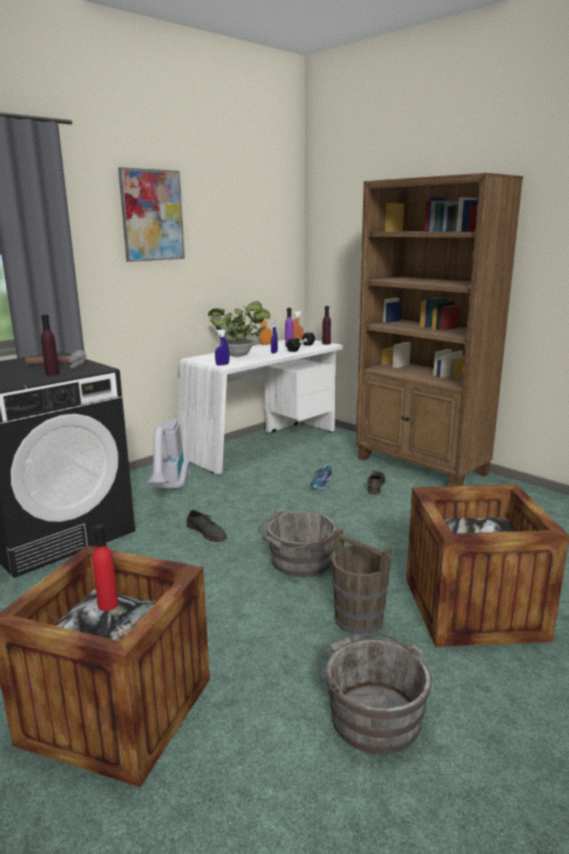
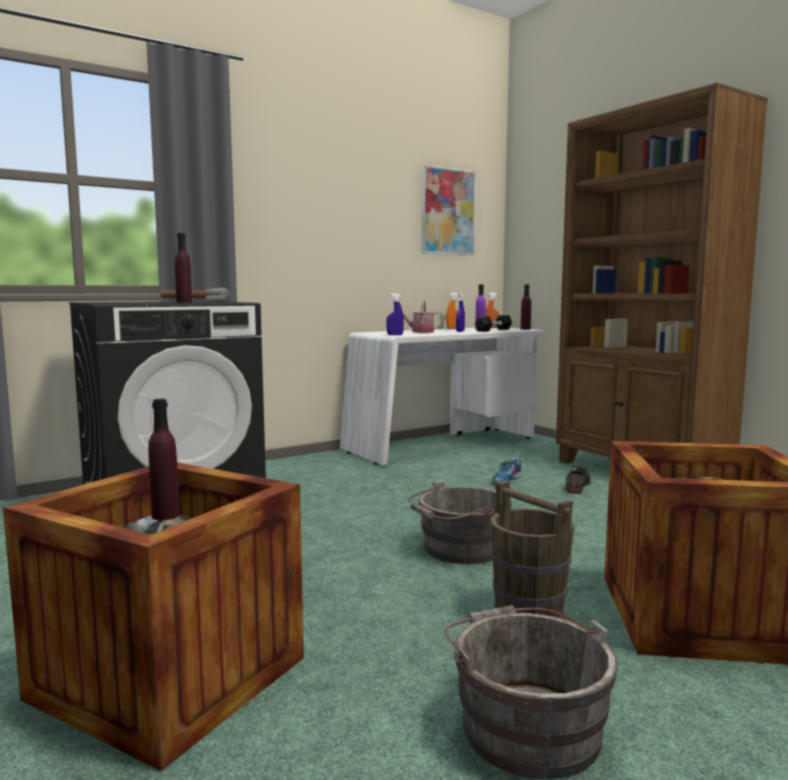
camera: 10 degrees right, 10 degrees down
red bottle [93,524,118,611] -> purple bottle [148,399,180,520]
picture [118,167,185,262] -> picture moved to [422,165,476,255]
vacuum cleaner [146,419,190,489] -> none
grey shoe [187,510,227,542] -> none
potted plant [208,301,270,357] -> watering can [401,300,444,333]

